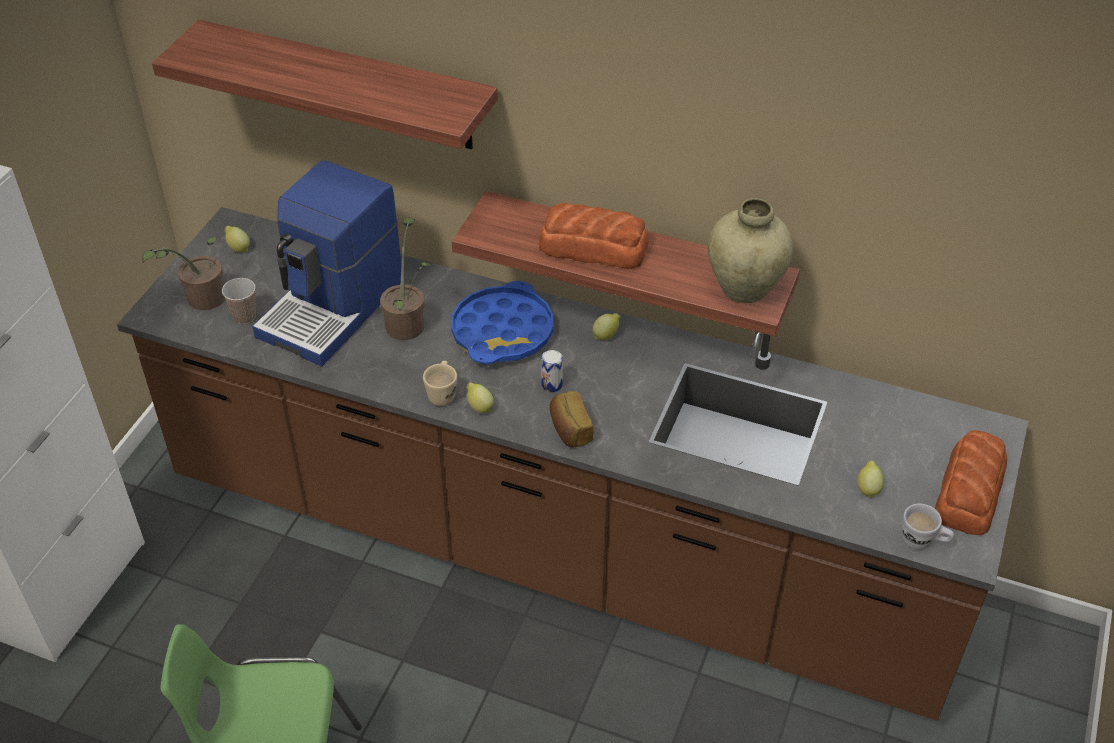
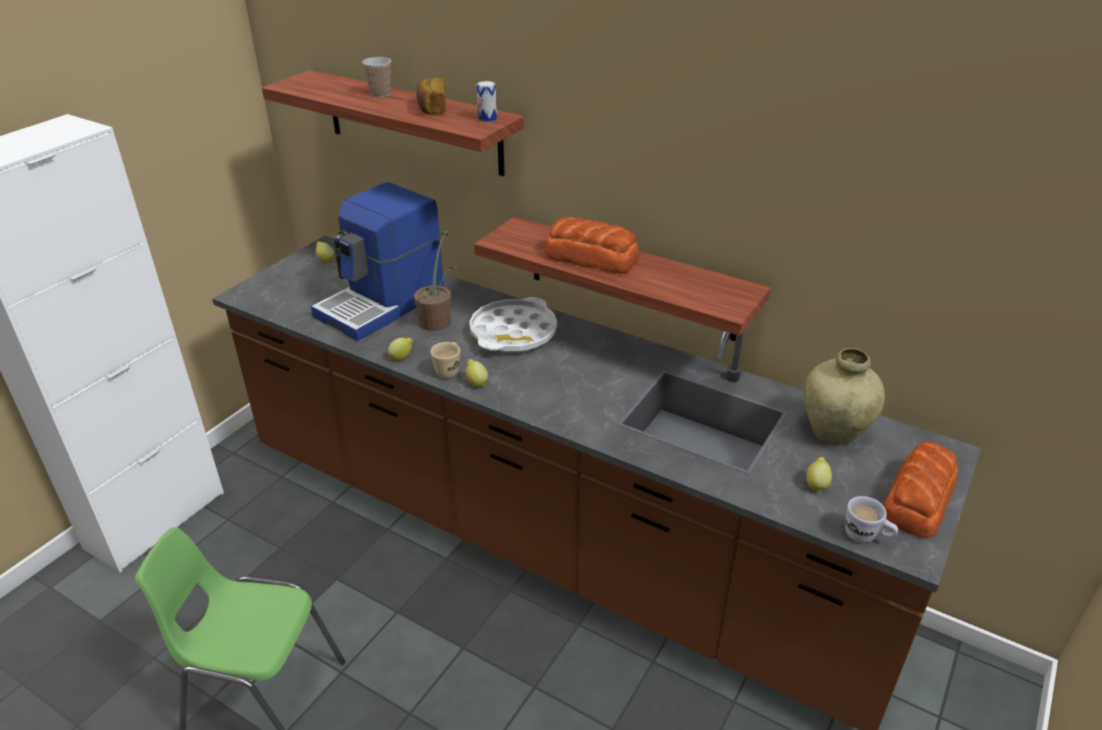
camera: 10 degrees right, 10 degrees down
potted plant [143,237,225,310] -> none
cup [222,278,256,324] -> cup moved to [362,57,391,97]
blue tray [451,281,553,364] -> white tray [469,297,557,352]
can [541,350,563,392] -> can moved to [477,81,497,122]
bread [550,391,594,448] -> bread moved to [416,78,446,115]
lemon [592,313,621,340] -> lemon moved to [388,338,413,361]
beige vase [708,198,793,303] -> beige vase moved to [803,348,885,446]

